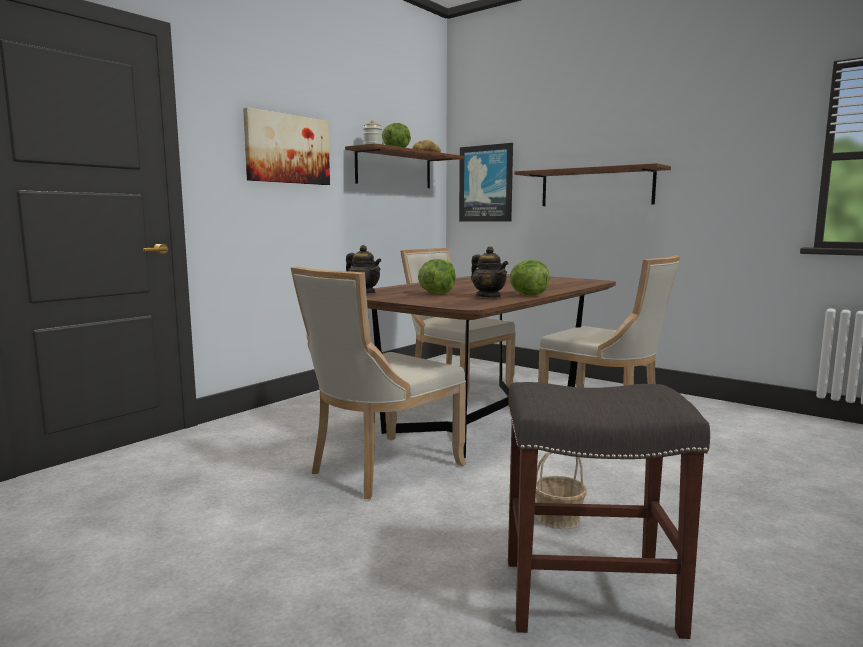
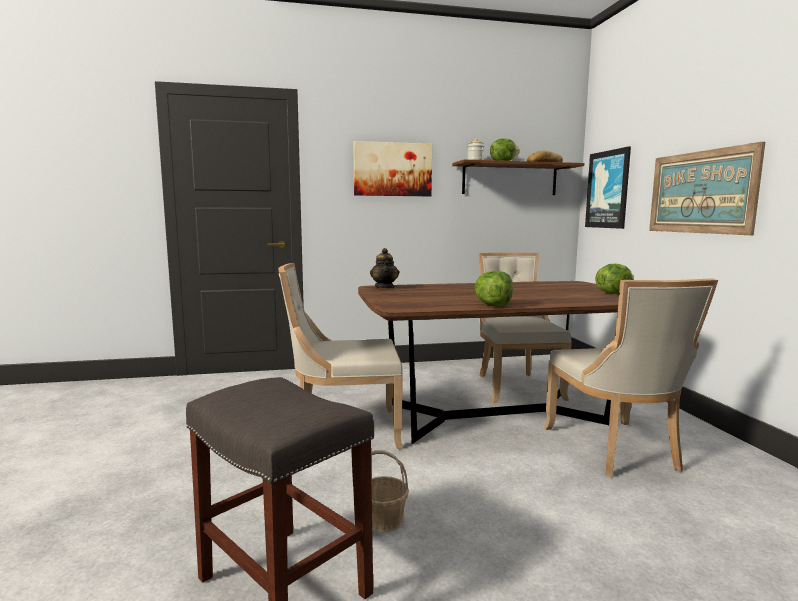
camera: 40 degrees right, 0 degrees up
lettuce [418,259,456,294] -> lettuce moved to [595,264,634,294]
teapot [471,246,508,298] -> none
brown shelf [514,163,671,206] -> picture [649,142,765,235]

